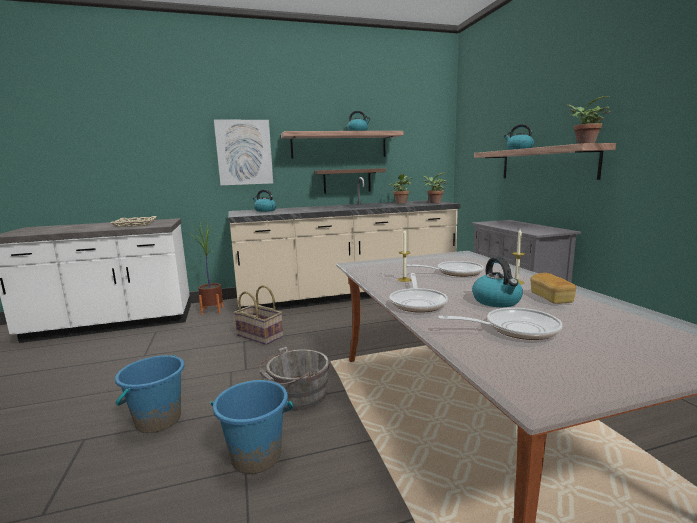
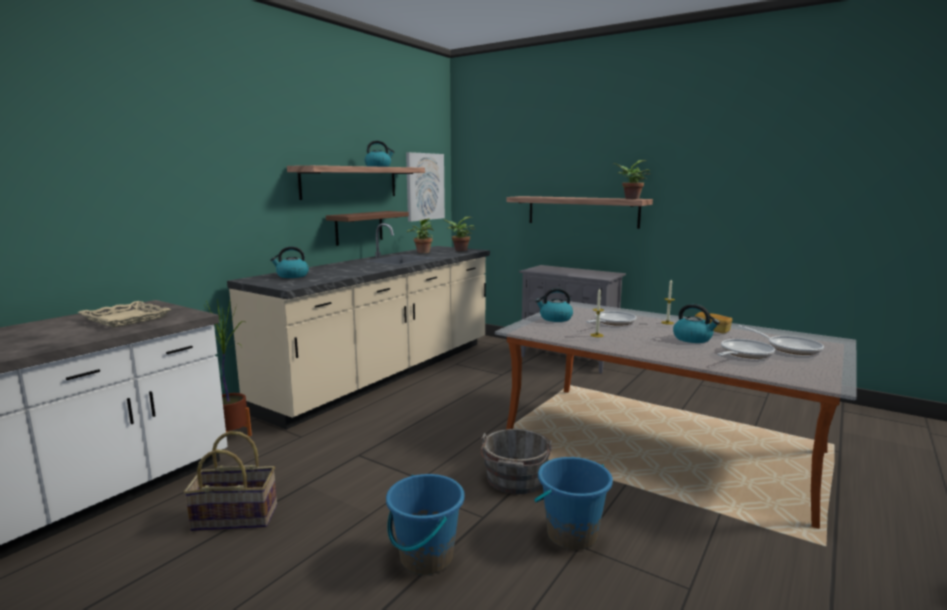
camera: 40 degrees left, 0 degrees up
picture [214,119,273,185] -> picture moved to [406,152,445,222]
basket [234,285,283,345] -> basket moved to [184,431,277,531]
frying pan [390,273,448,313] -> frying pan moved to [738,325,824,355]
kettle [504,124,534,150] -> kettle moved to [535,288,573,322]

